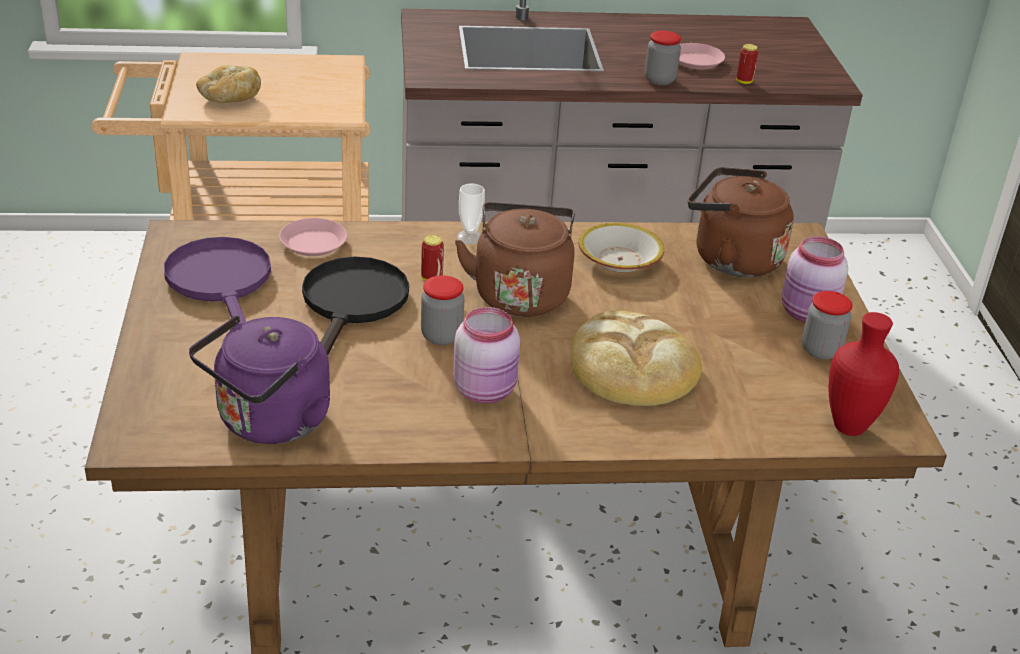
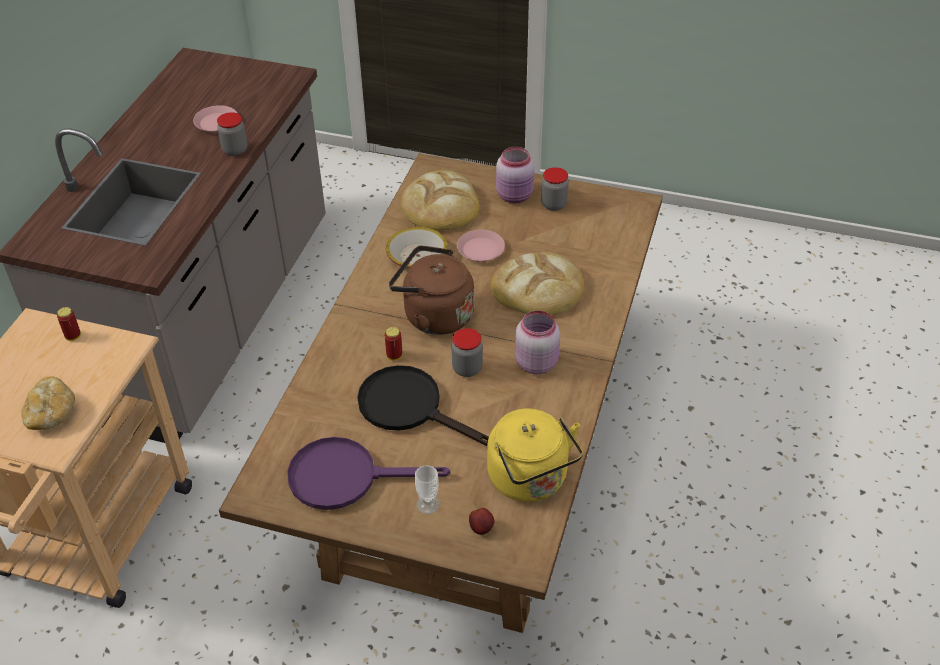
camera: 65 degrees left, 10 degrees up
purple kettle [189,315,330,444] -> yellow kettle [487,408,583,502]
pink plate [279,218,347,256] -> pink plate moved to [457,230,505,262]
cup [457,183,485,244] -> cup moved to [415,465,440,514]
brown kettle [688,167,794,277] -> bread [401,170,480,231]
can [736,44,759,84] -> can moved to [57,307,81,341]
red vase [829,312,899,436] -> none
none -> apple [469,508,495,535]

